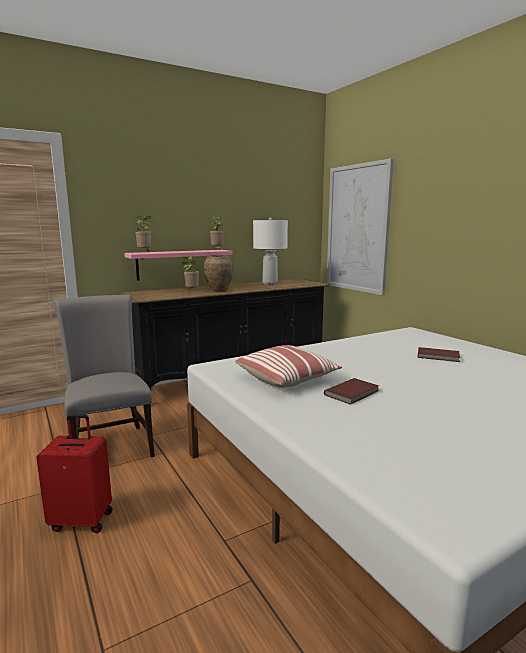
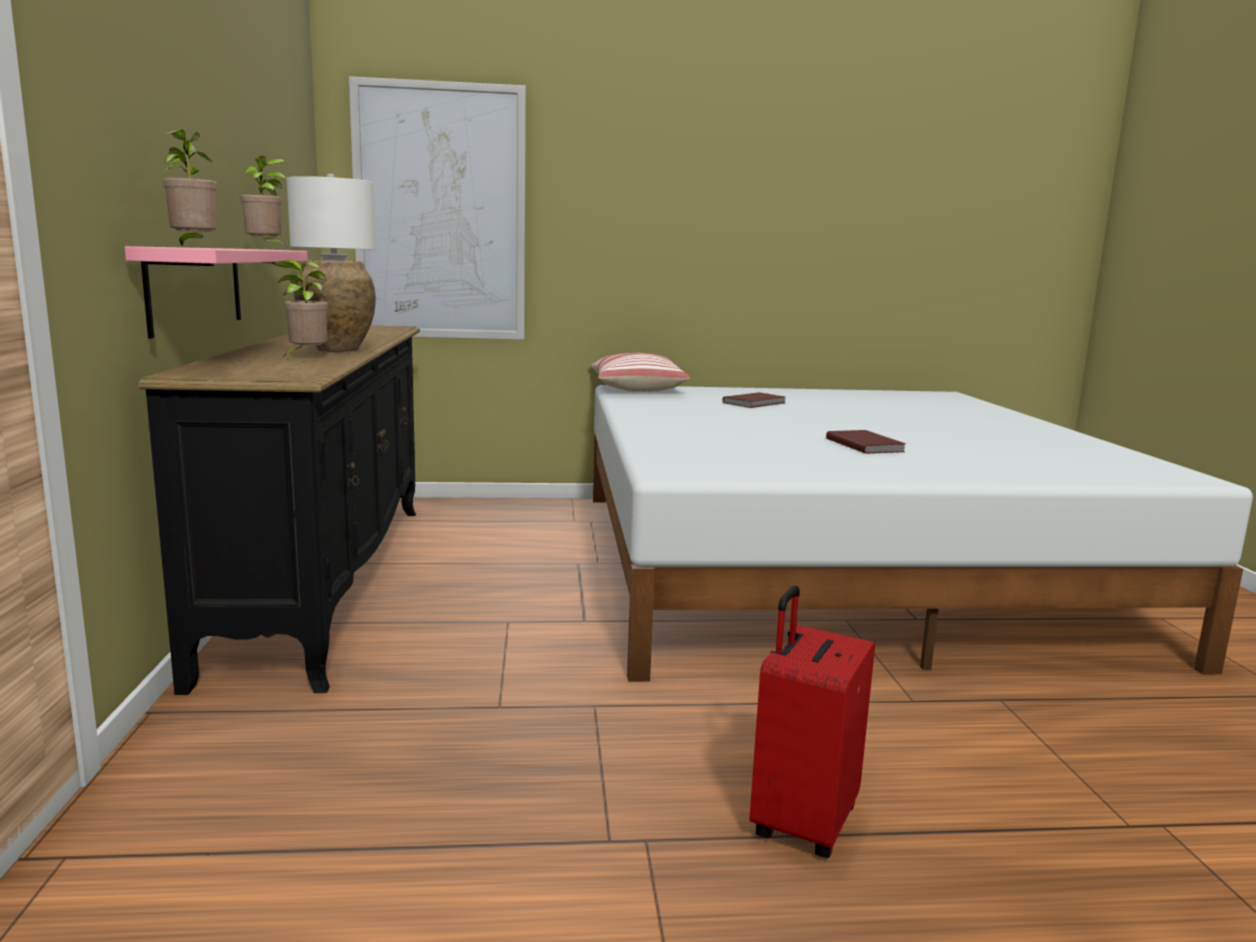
camera: 65 degrees left, 0 degrees up
grey chair [52,294,155,457] -> none
pillow [235,345,342,388] -> pillow moved to [590,353,691,392]

